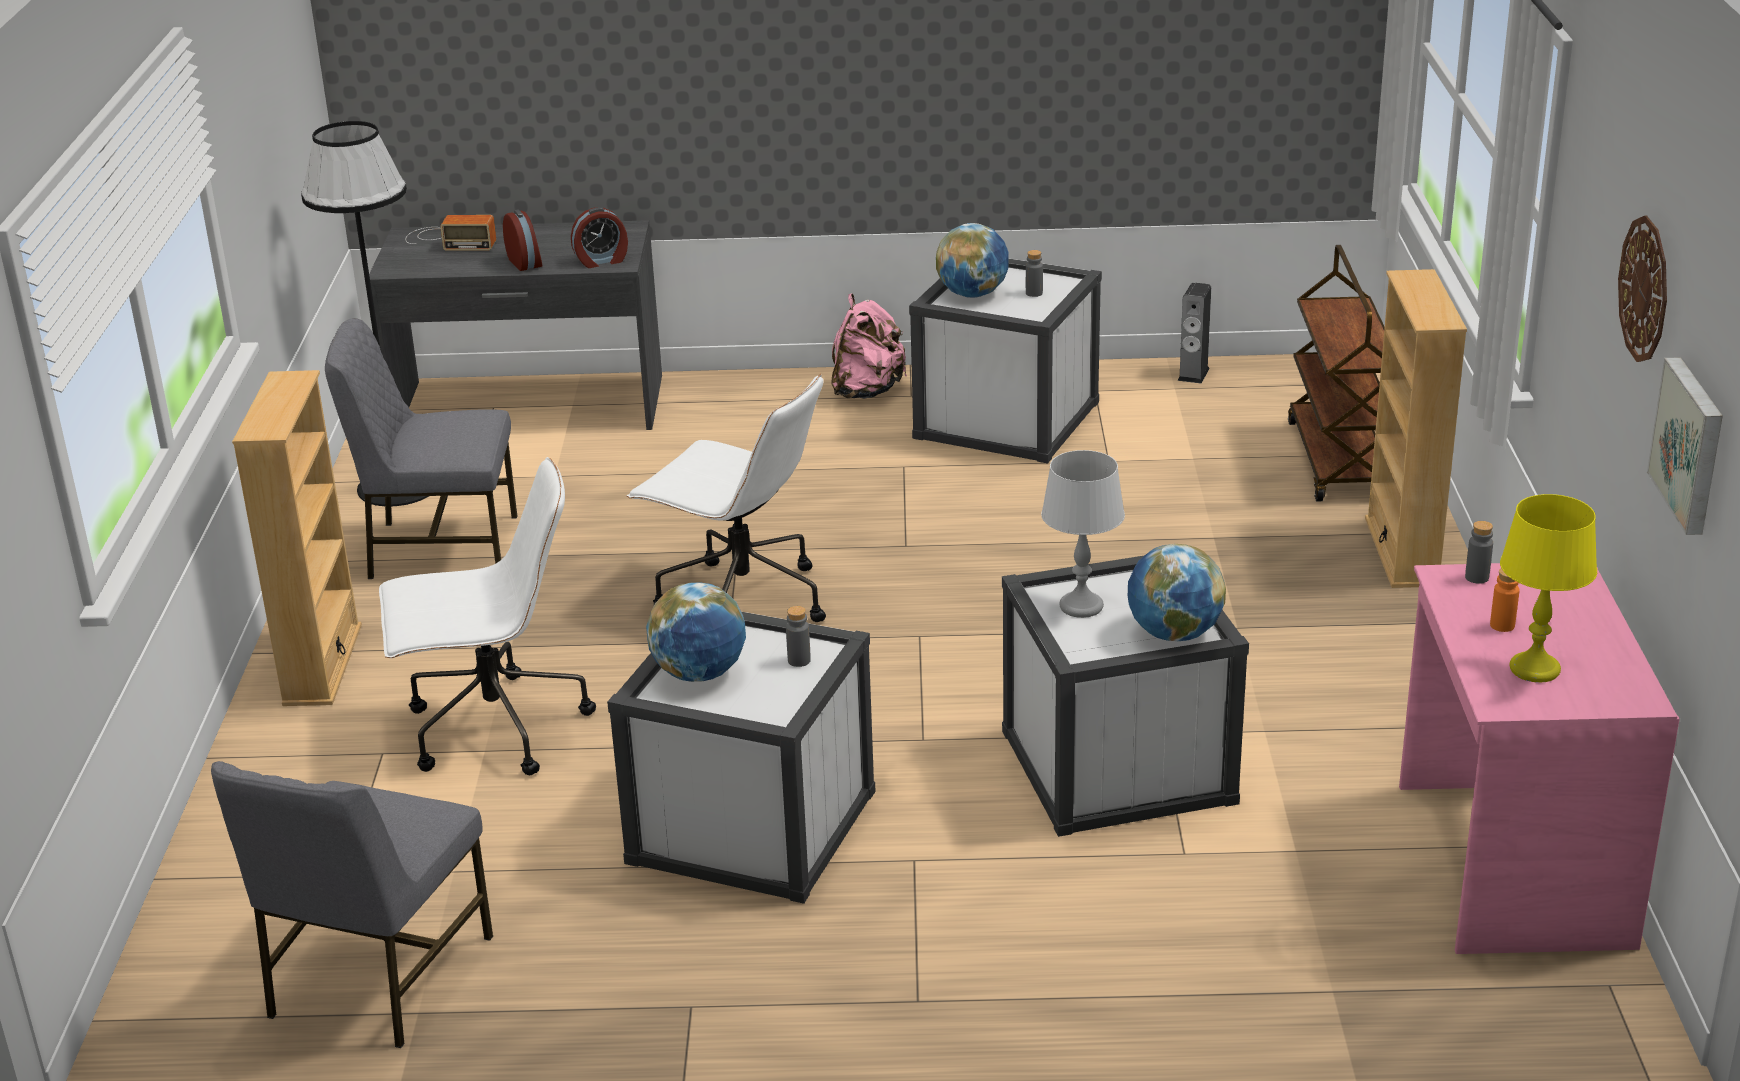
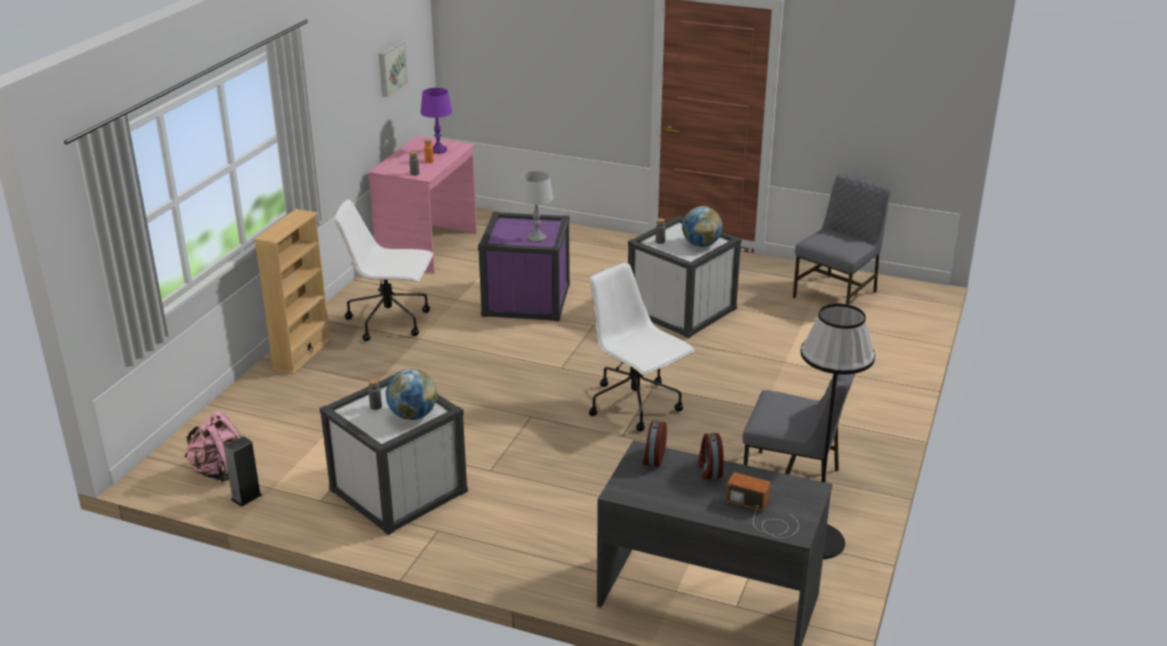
camera: 160 degrees left, 0 degrees up
beige bookcase [232,370,362,706] -> none
white office chair [379,457,596,775] -> white office chair moved to [334,199,434,341]
alarm clock [571,207,628,268] -> alarm clock turned 75 degrees counterclockwise [642,421,667,467]
pink backpack [831,293,907,399] -> pink backpack moved to [184,410,242,483]
white storage box [1002,555,1249,837] -> purple storage box [478,212,570,321]
globe [1128,544,1226,641] -> none
brown cart [1288,245,1385,502] -> none
yellow table lamp [1500,494,1597,683] -> purple table lamp [420,88,452,154]
wall clock [1618,215,1667,362] -> none

